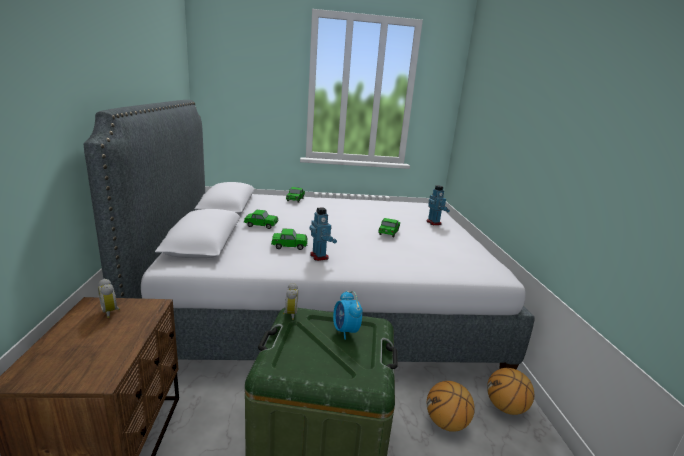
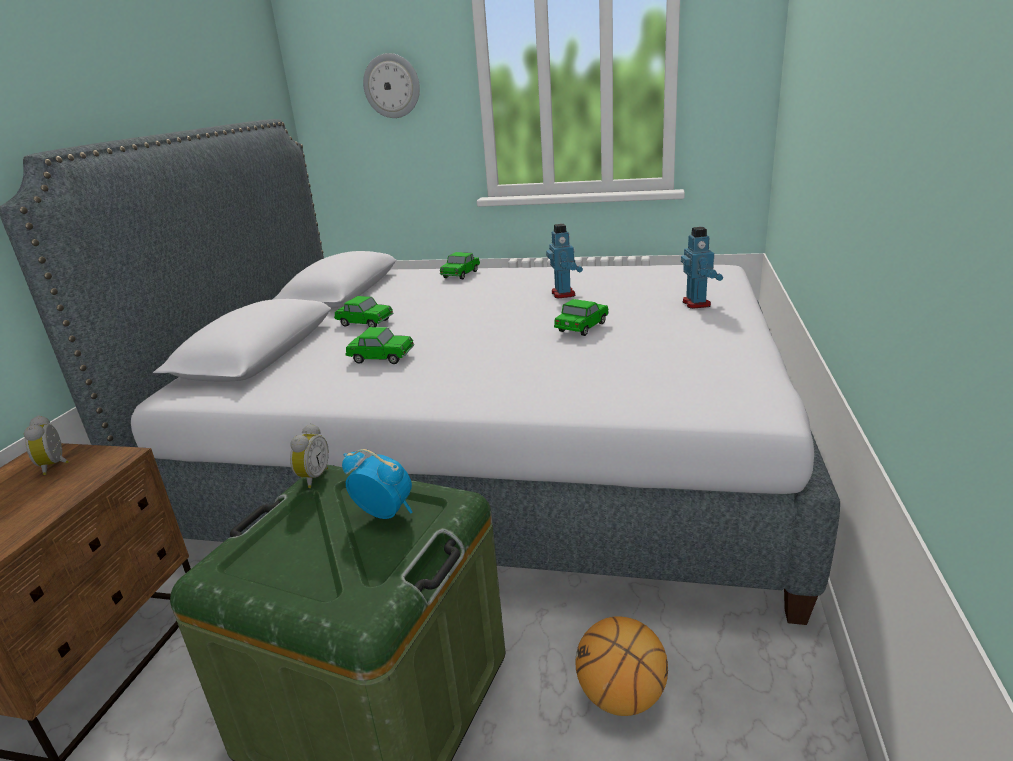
camera: 20 degrees right, 5 degrees up
toy robot [310,207,337,261] -> toy robot moved to [546,224,583,299]
alarm clock [333,291,363,340] -> alarm clock turned 120 degrees clockwise [342,449,413,519]
basketball [487,368,534,415] -> none
none -> wall clock [363,53,420,118]

